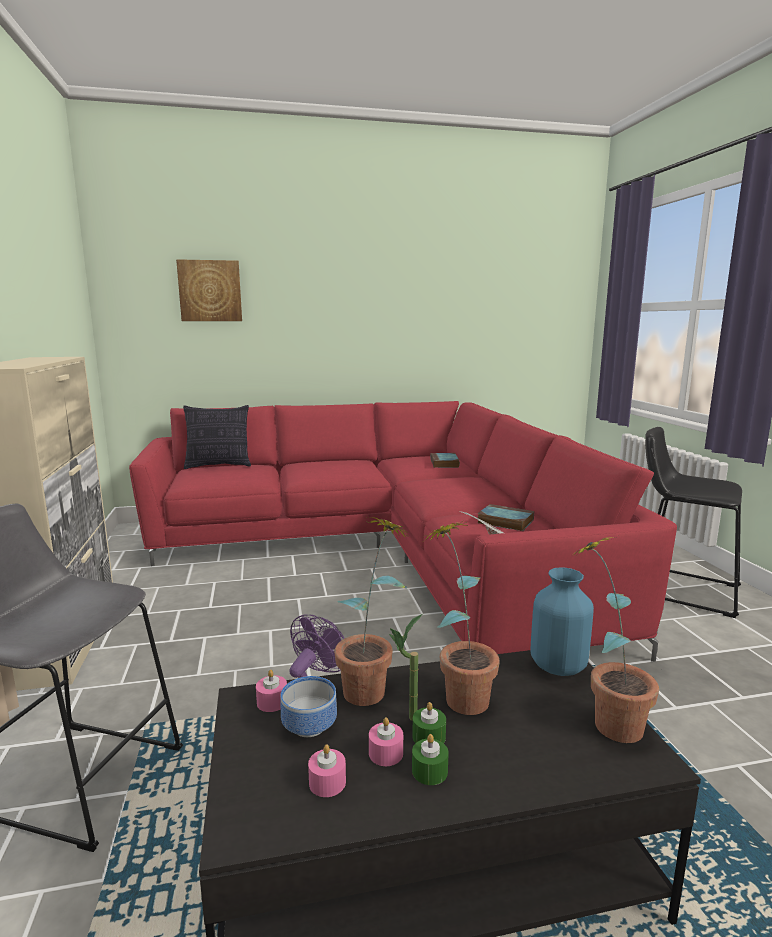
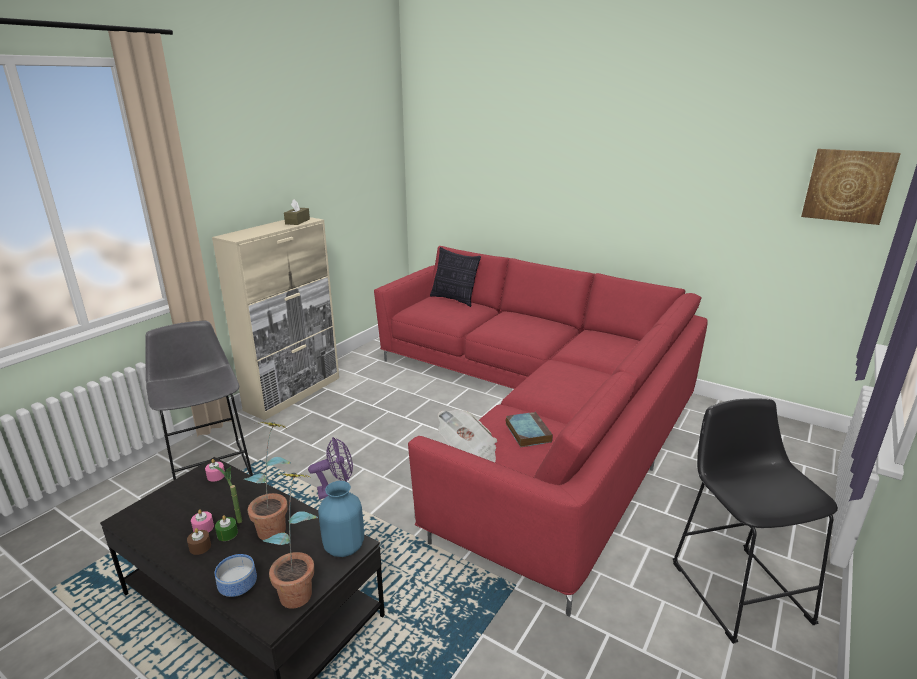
camera: 45 degrees right, 10 degrees up
picture [176,259,242,321] -> picture moved to [801,149,901,225]
bowl [280,676,337,737] -> bowl moved to [215,554,257,597]
pink candle [308,744,346,797] -> none
potted plant [335,517,407,706] -> none
green candle [412,734,448,785] -> brown candle [187,528,211,555]
book [430,453,460,468] -> none
none -> brown tissue box [284,199,310,225]

